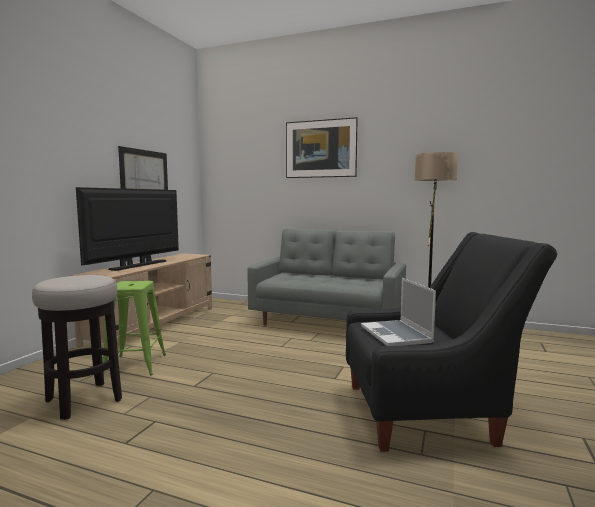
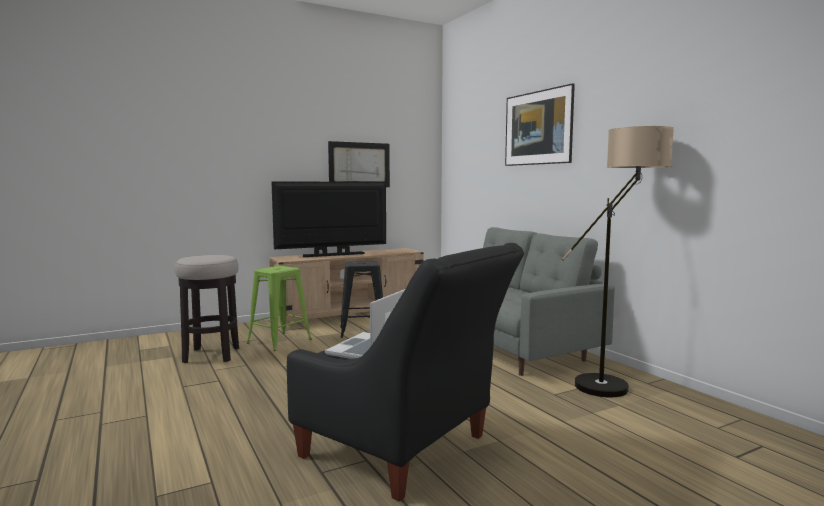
camera: 40 degrees right, 0 degrees up
none -> black stool [340,261,383,338]

